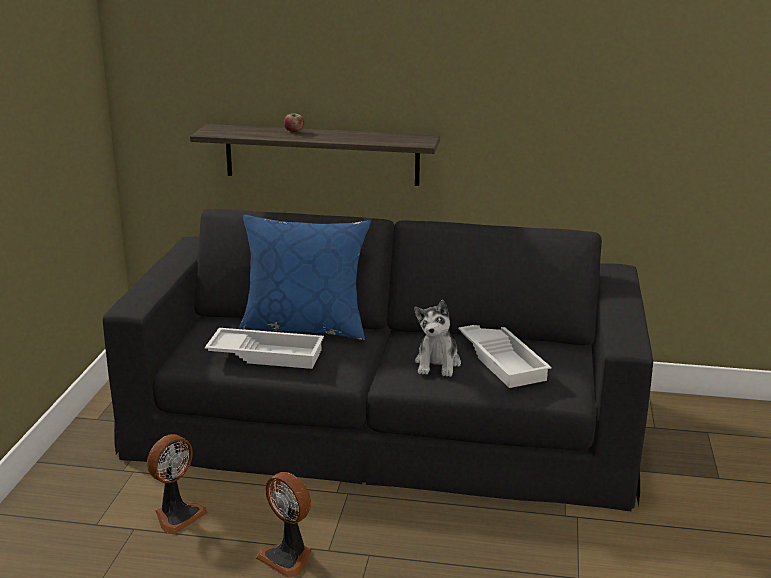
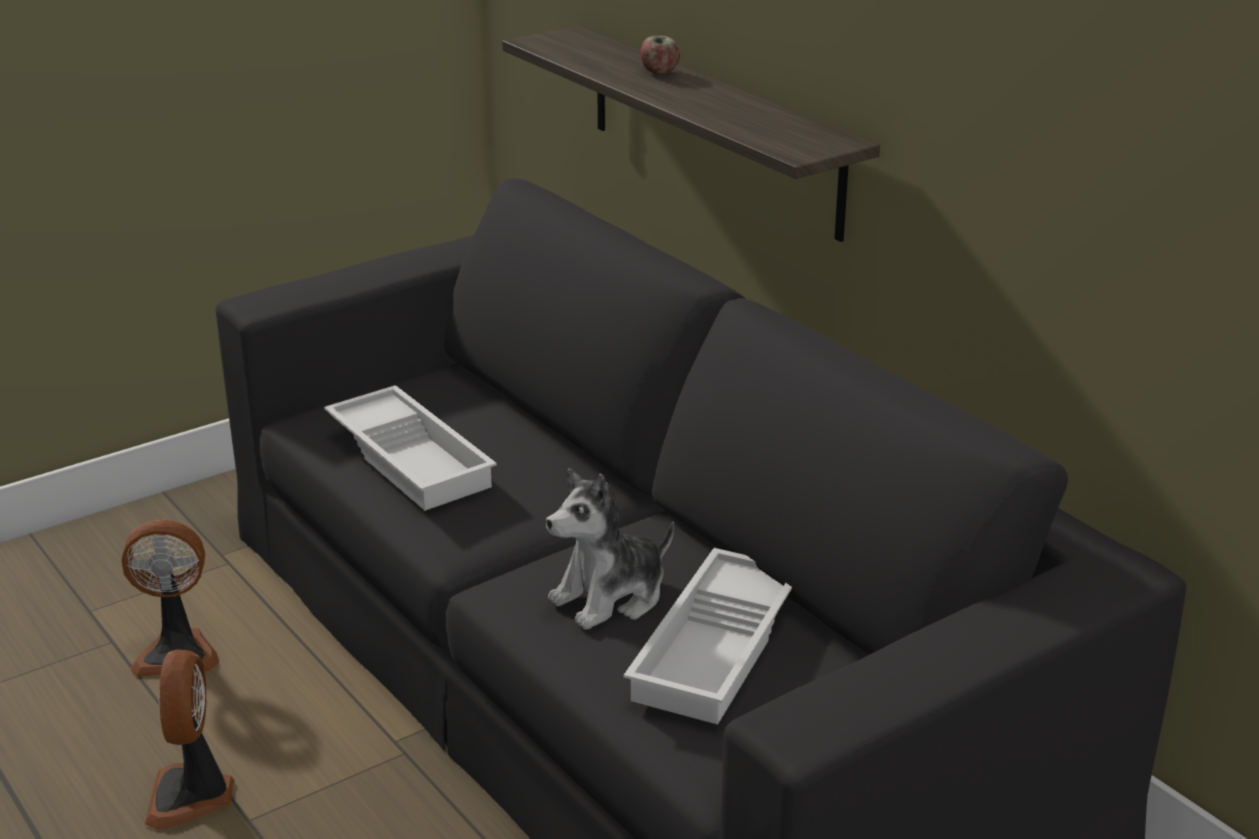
camera: 45 degrees right, 5 degrees up
blue pillow [238,215,371,340] -> none

